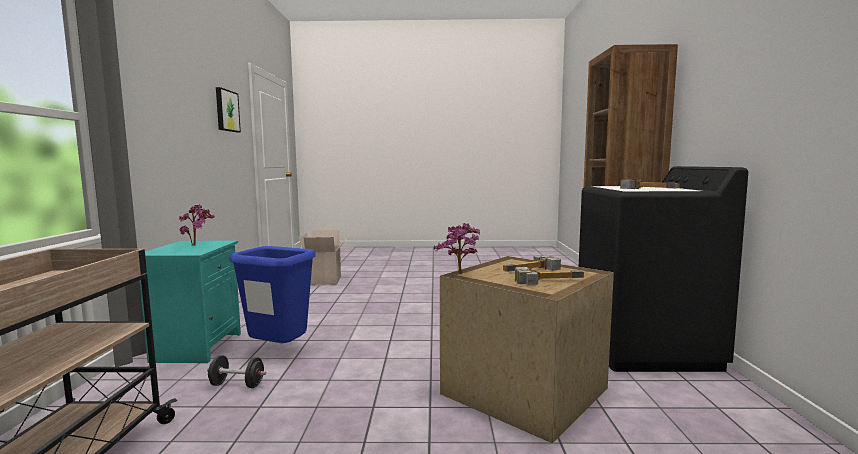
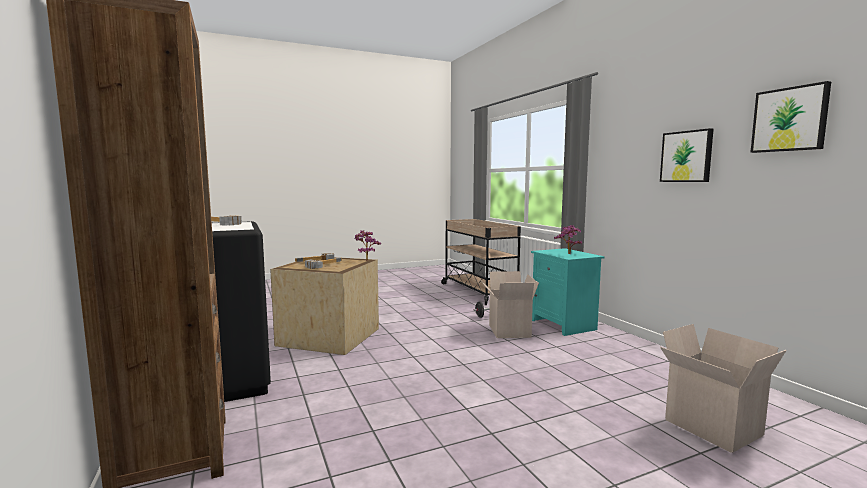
camera: 155 degrees right, 0 degrees up
blue trash can [230,246,316,343] -> cardboard box [479,271,539,338]
none -> picture [660,128,714,182]

